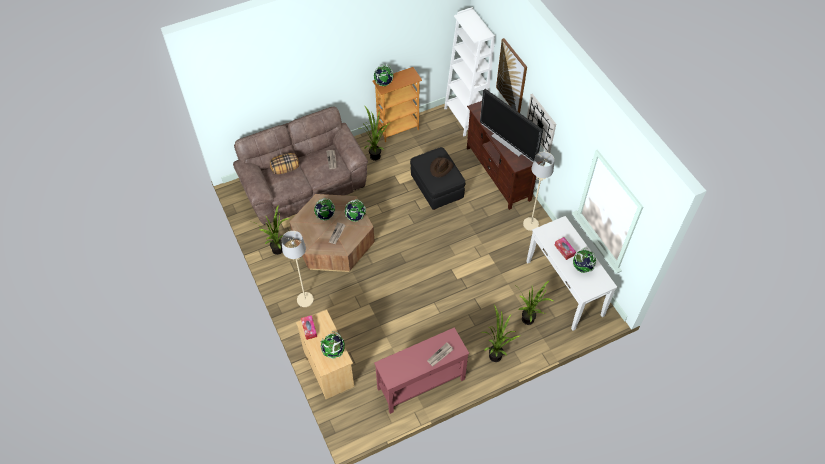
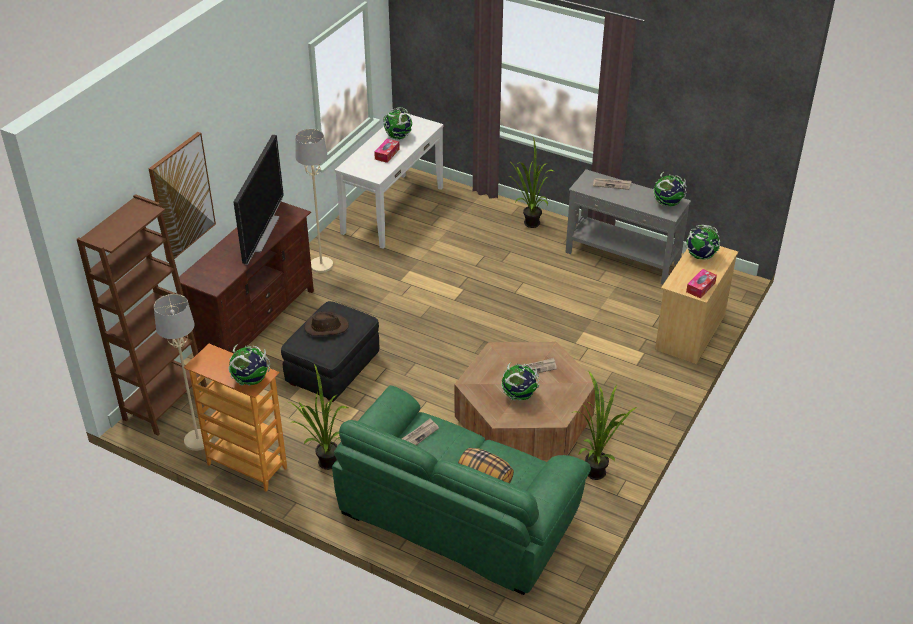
camera: 125 degrees left, 15 degrees down
brown sofa [233,107,368,225] -> green sofa [332,385,591,595]
beige floor lamp [281,231,314,307] -> beige floor lamp moved to [154,294,212,451]
globe [345,199,366,222] -> globe moved to [653,172,687,207]
red console table [374,327,469,414] -> grey console table [565,169,691,284]
white bookcase [444,7,495,137] -> brown bookcase [77,194,207,436]
potted plant [519,281,553,325] -> none
wall clock [527,94,556,153] -> none

